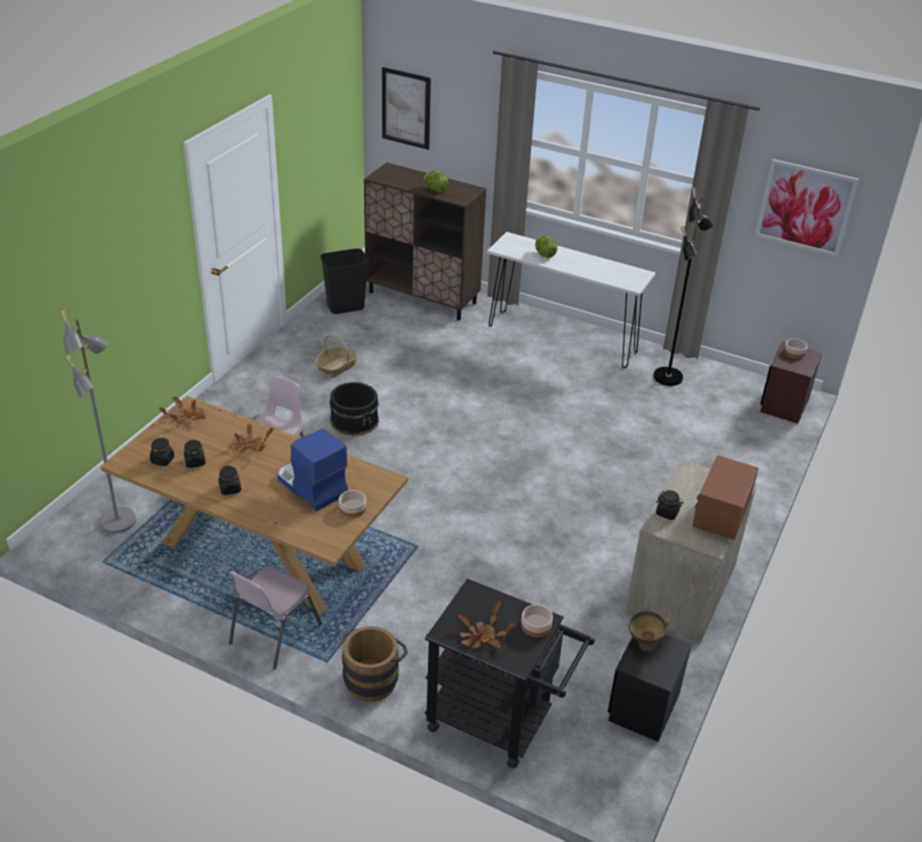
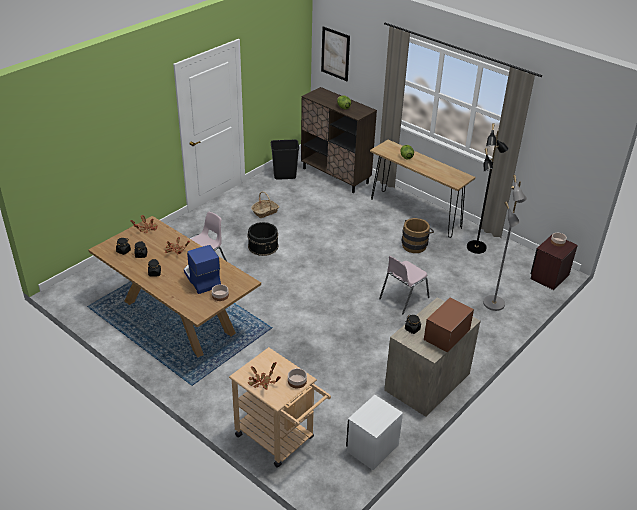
camera: 15 degrees right, 0 degrees up
grey floor lamp [61,309,136,534] -> grey floor lamp moved to [483,175,527,311]
pink chair [229,566,322,669] -> pink chair moved to [379,256,430,315]
brown bucket [342,626,408,702] -> brown bucket moved to [402,218,434,253]
black cart [425,579,595,768] -> beige cart [229,347,331,468]
white console table [487,232,656,368] -> brown console table [370,140,475,238]
black nightstand [608,634,692,742] -> white nightstand [346,395,403,470]
brown bowl [628,611,669,652] -> none
picture [755,159,859,257] -> none

